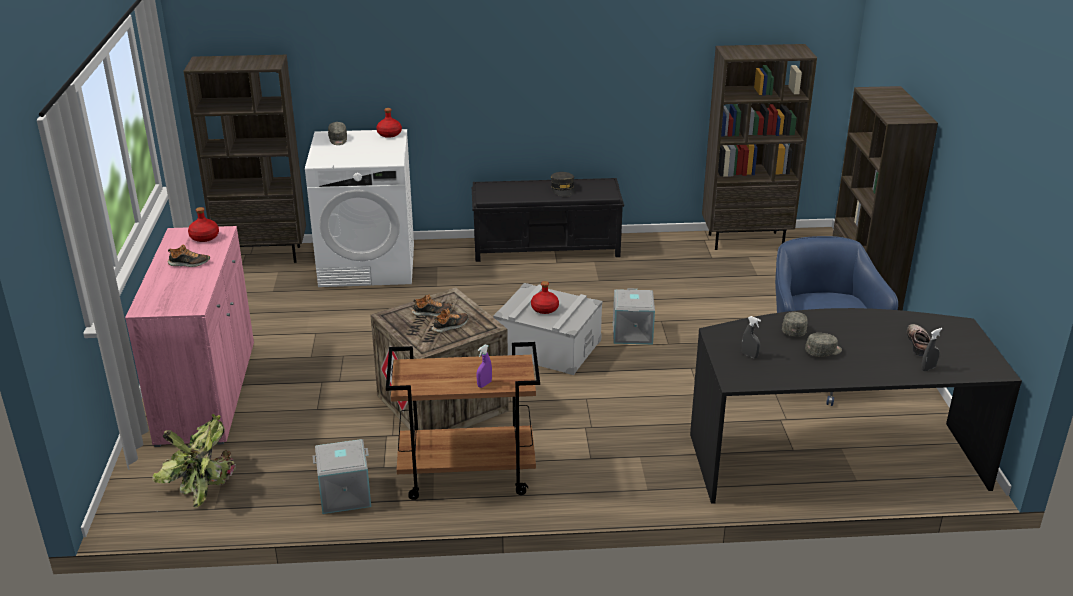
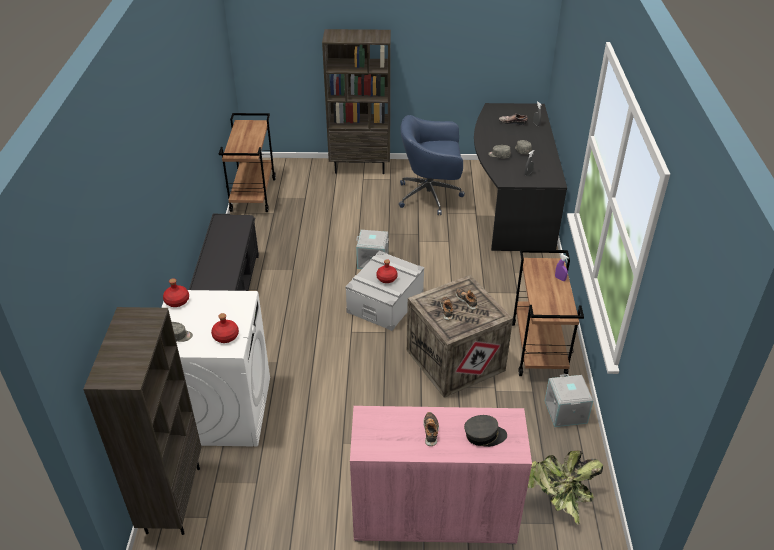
camera: 85 degrees left, 10 degrees up
red bottle [188,207,219,242] -> red bottle moved to [211,313,239,343]
grey cap [551,172,575,197] -> grey cap moved to [464,415,507,447]
brown bookcase [702,44,817,250] -> brown cart [219,113,276,212]

